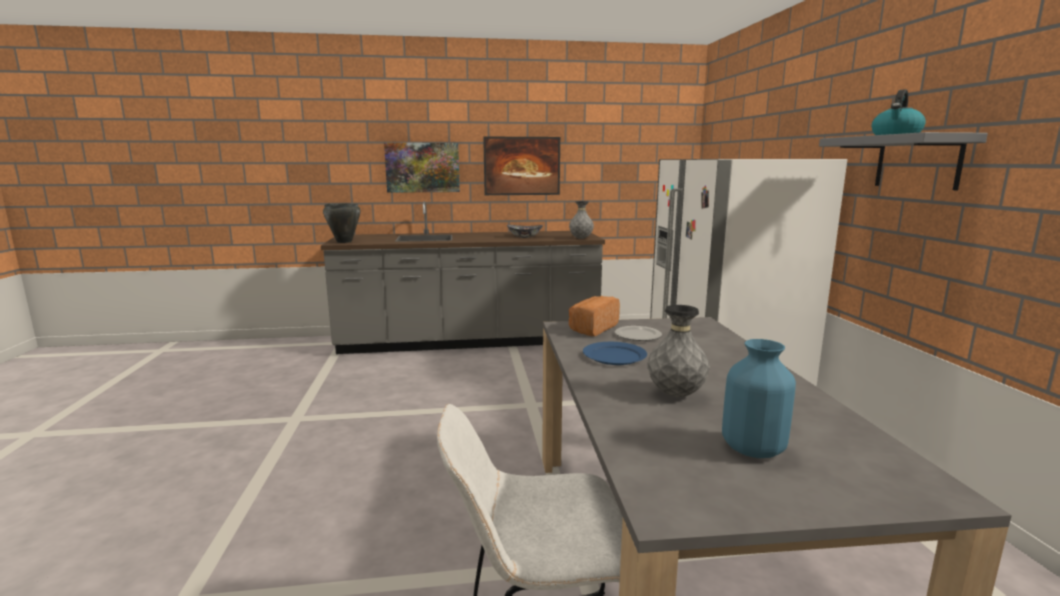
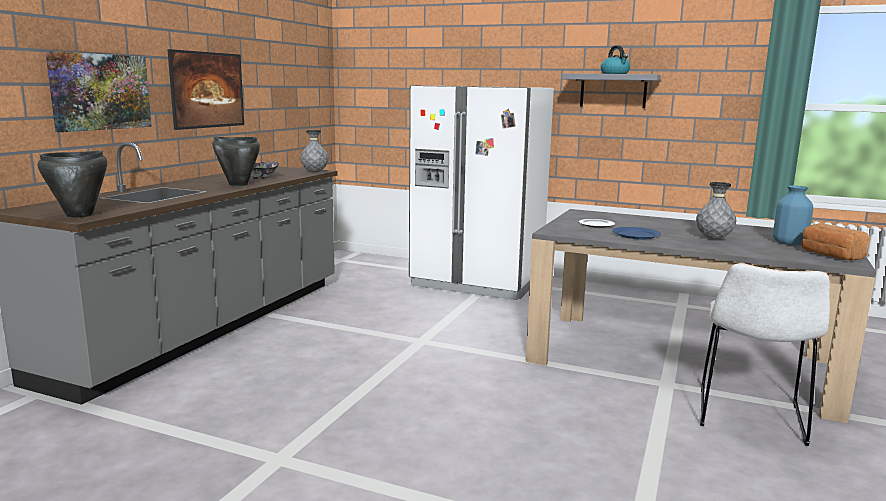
camera: 60 degrees left, 0 degrees up
bread [569,296,620,336] -> bread moved to [801,223,870,260]
none -> black cooking pot [212,137,260,186]

